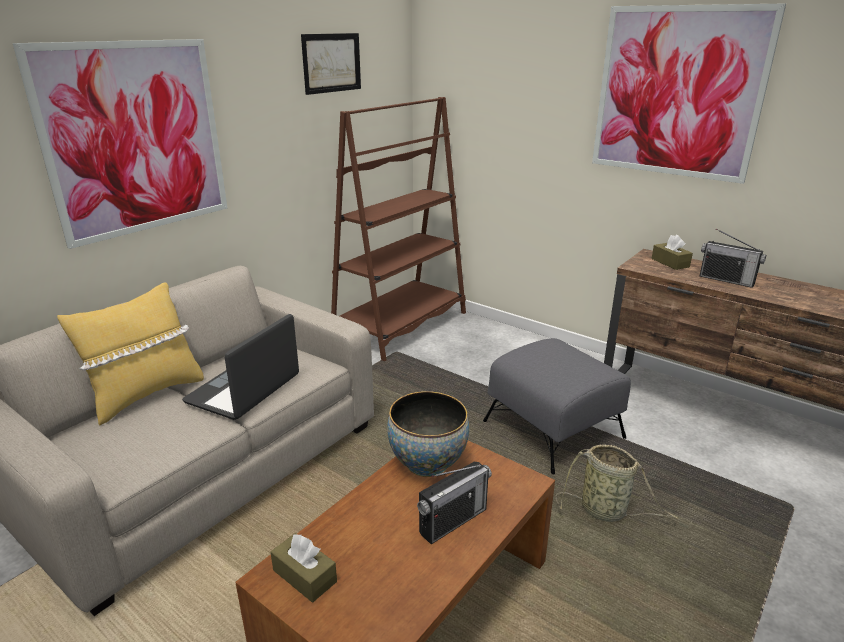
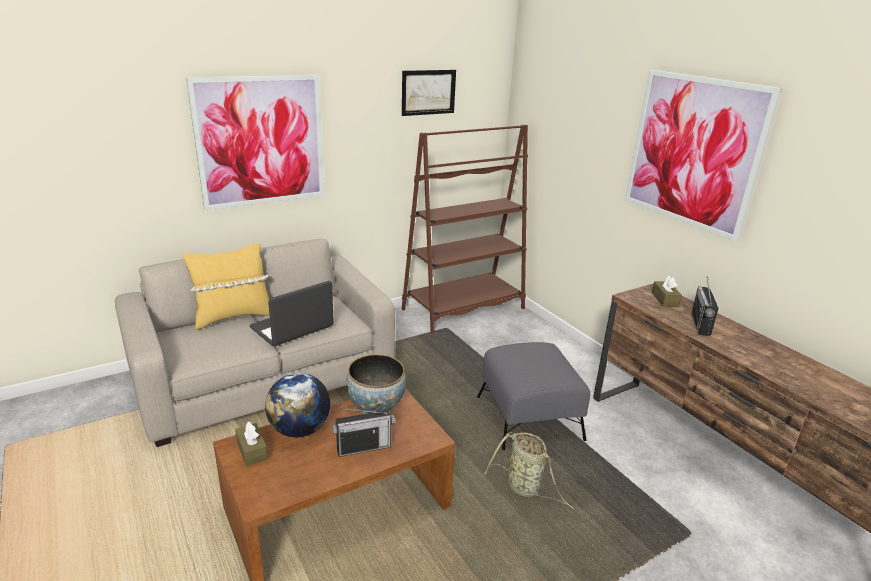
camera: 20 degrees right, 0 degrees up
radio [700,229,766,288] -> radio turned 45 degrees clockwise [691,277,719,336]
none -> globe [265,373,330,437]

